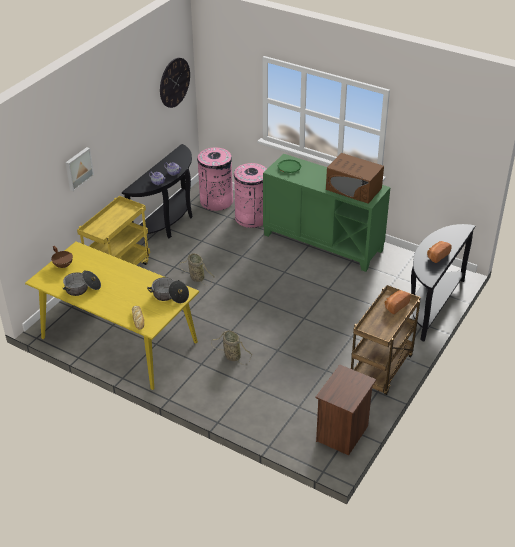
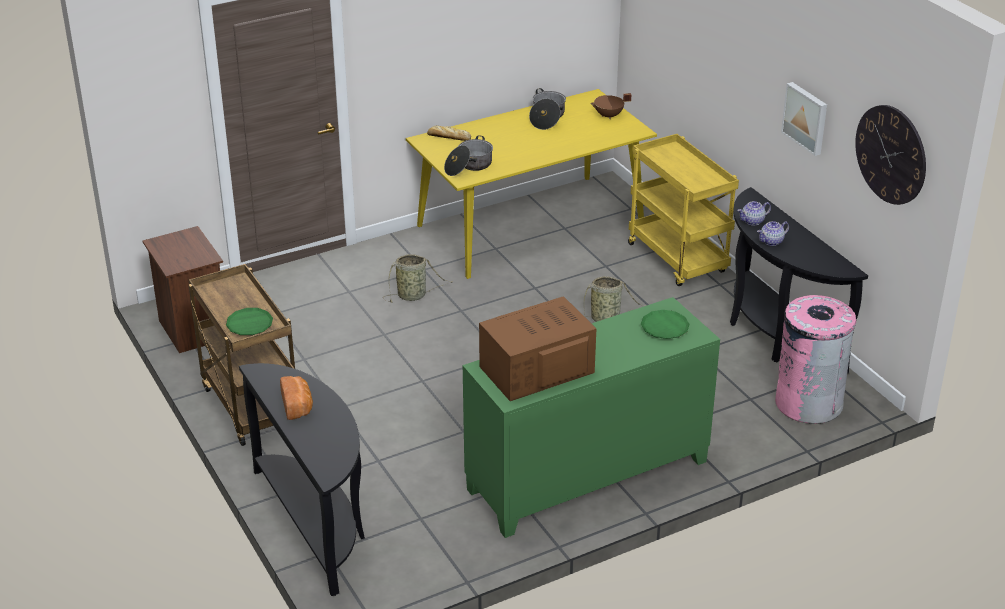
camera: 120 degrees right, 5 degrees down
picture [65,147,94,191] -> picture moved to [781,82,827,156]
pink trash can [234,163,267,228] -> none
bread [385,290,411,314] -> green plate [226,308,273,335]

